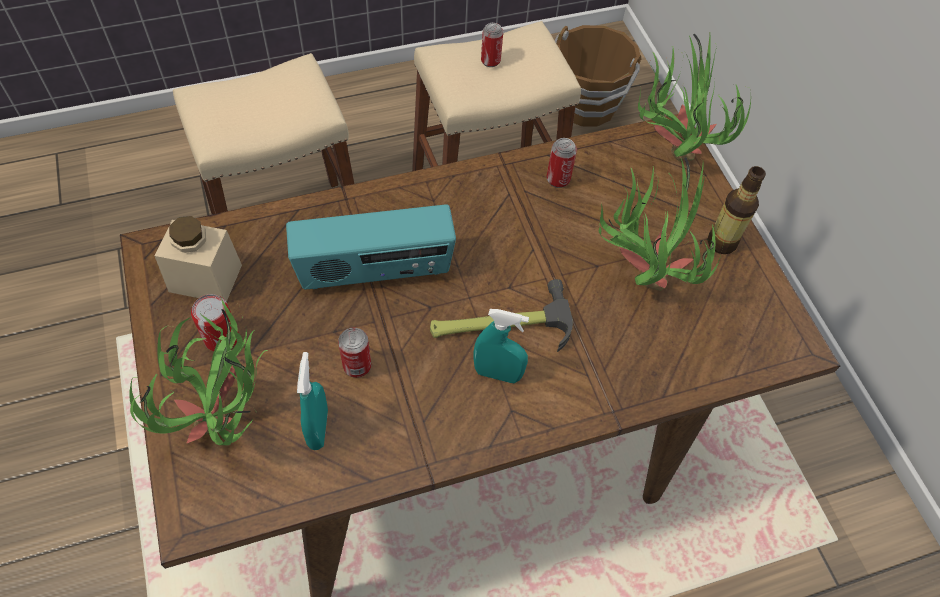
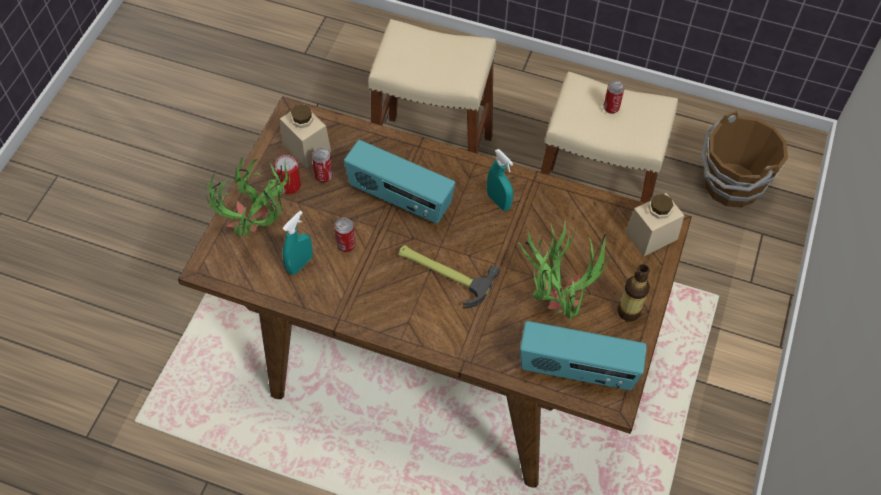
camera: 40 degrees right, 0 degrees up
turquoise spray bottle [473,309,529,383] -> turquoise spray bottle moved to [487,149,513,211]
can [546,138,577,188] -> can moved to [312,148,333,183]
potted plant [638,33,751,161] -> beige jar [625,193,685,256]
none -> radio [520,321,647,390]

